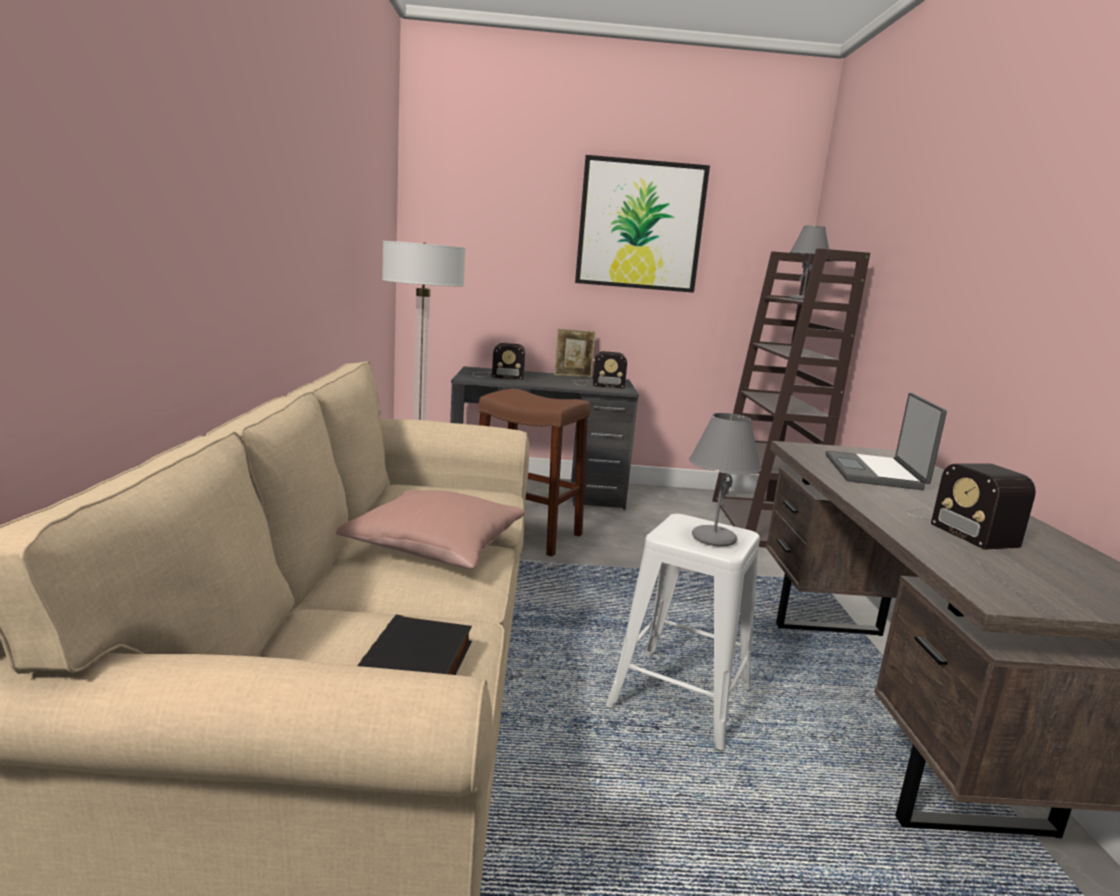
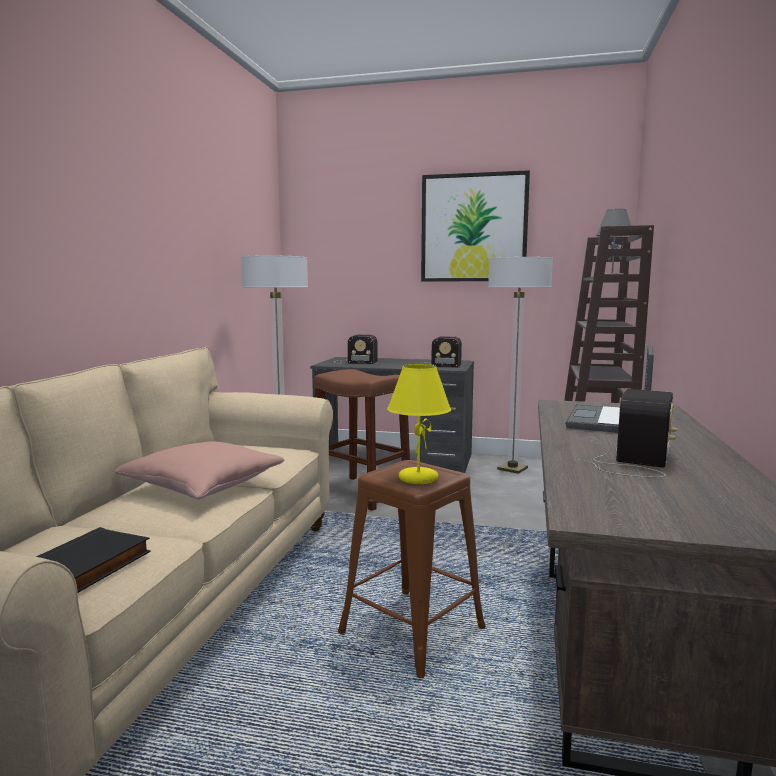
camera: 15 degrees right, 5 degrees down
picture frame [554,329,596,377] -> none
white stool [606,514,760,751] -> brown stool [338,460,486,678]
grey table lamp [689,413,761,547] -> yellow table lamp [387,364,451,484]
radio [907,463,1036,550] -> radio turned 150 degrees counterclockwise [578,389,677,478]
none -> floor lamp [488,257,553,474]

